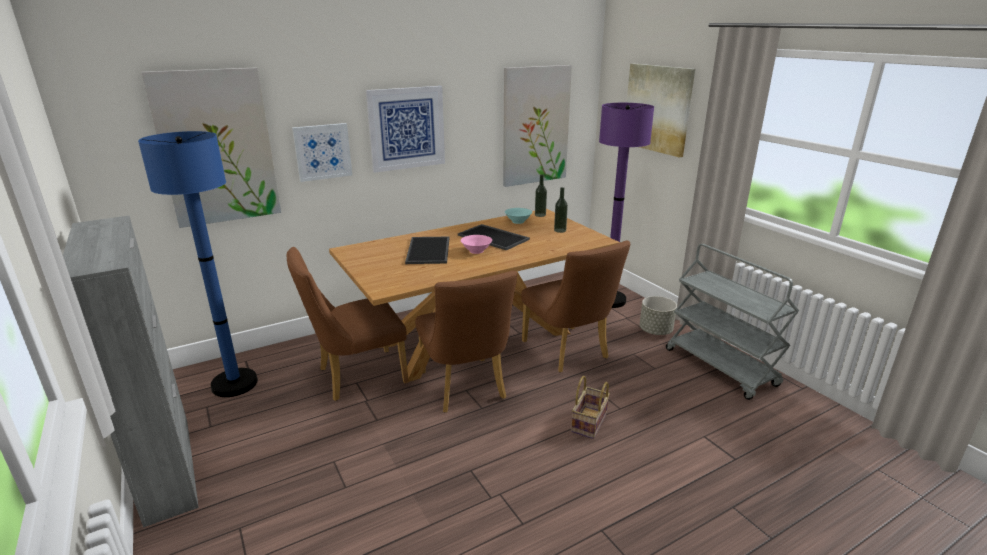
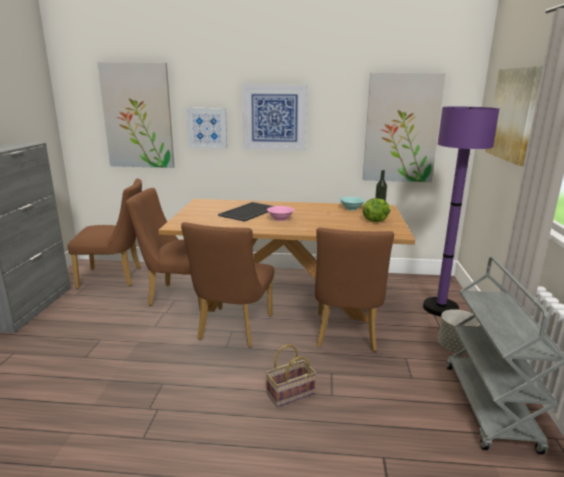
camera: 35 degrees right, 5 degrees down
blue floor lamp [138,131,258,397] -> brown chair [67,178,142,289]
tray [458,224,530,250] -> none
bottle [554,187,568,233] -> lettuce [362,198,391,222]

